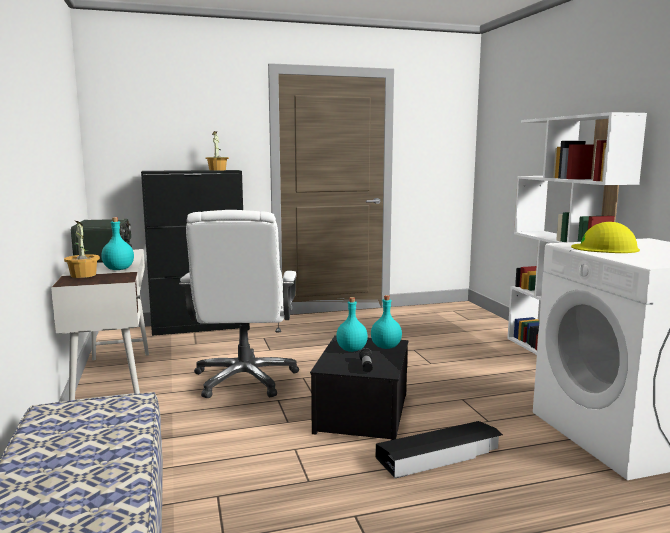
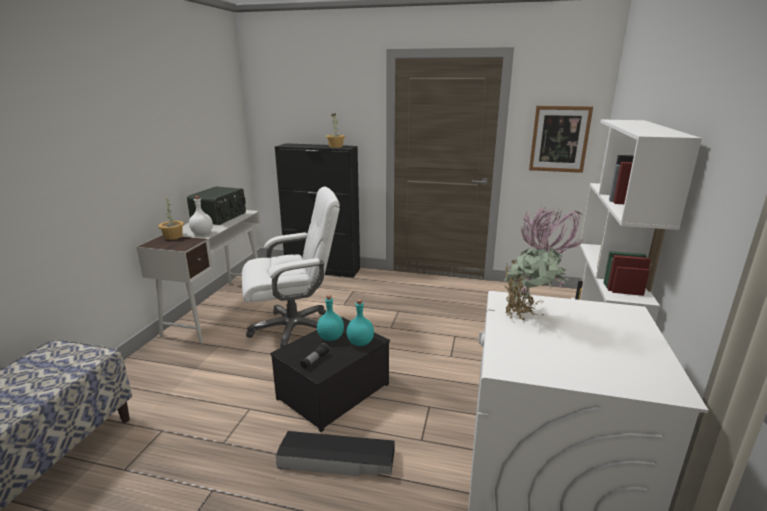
camera: 30 degrees right, 10 degrees up
turquoise bottle [101,217,134,270] -> white bottle [189,196,213,235]
white office chair [179,210,299,398] -> white office chair turned 135 degrees counterclockwise [242,186,340,347]
yellow hard hat [571,222,640,253] -> potted plant [504,204,583,321]
none -> picture [529,106,593,173]

